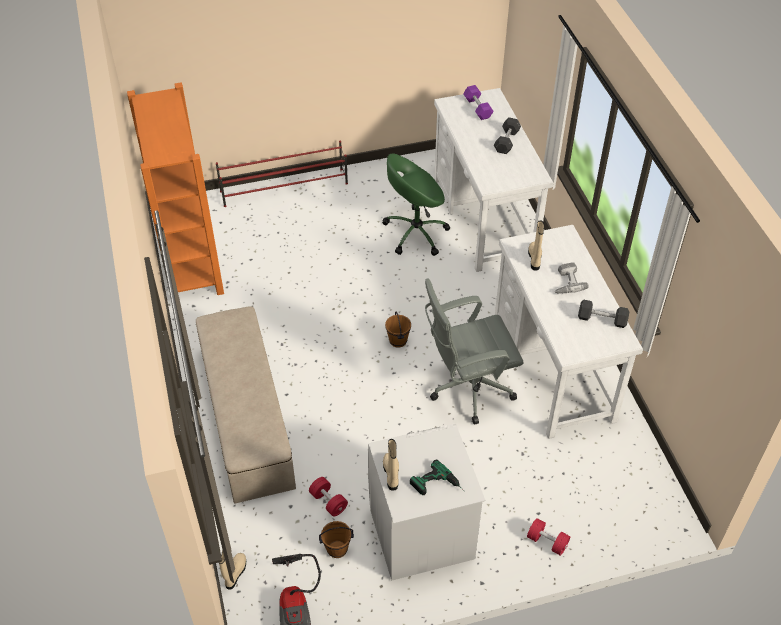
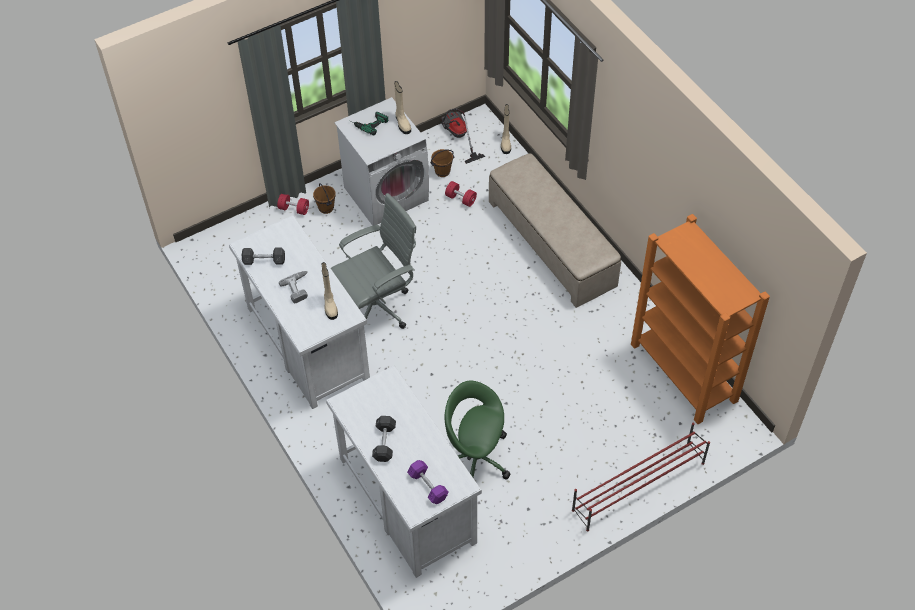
camera: 165 degrees right, 5 degrees up
green office chair [382,154,450,256] -> green office chair turned 120 degrees counterclockwise [444,381,510,480]
brown bucket [385,312,411,348] -> brown bucket moved to [313,184,336,214]

